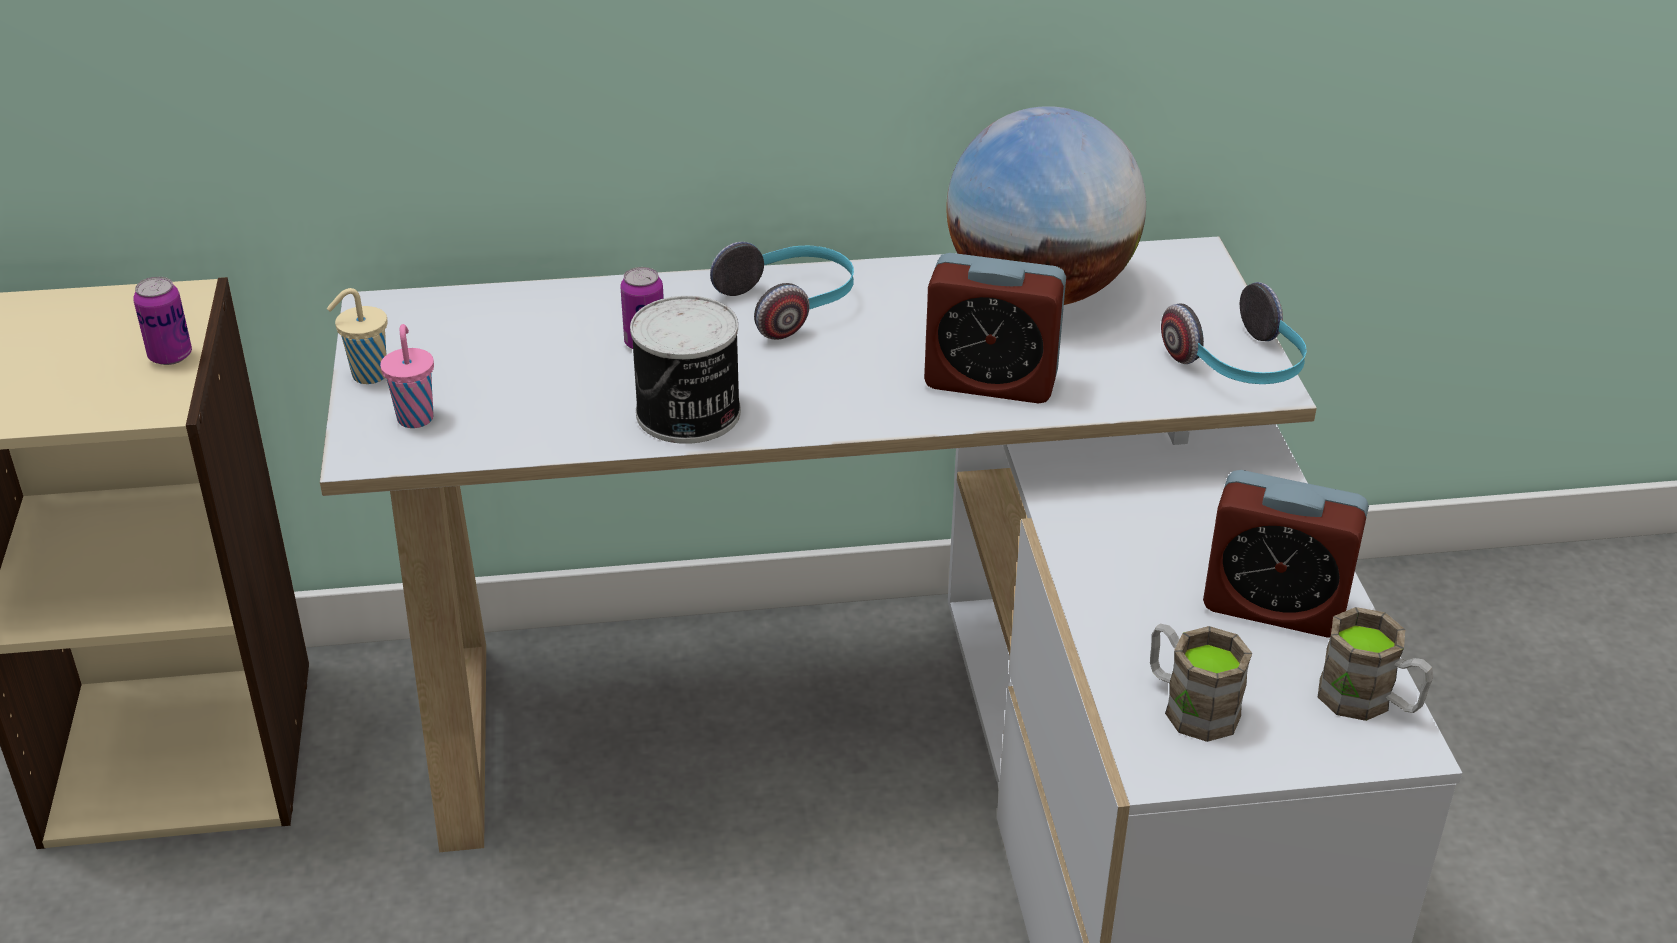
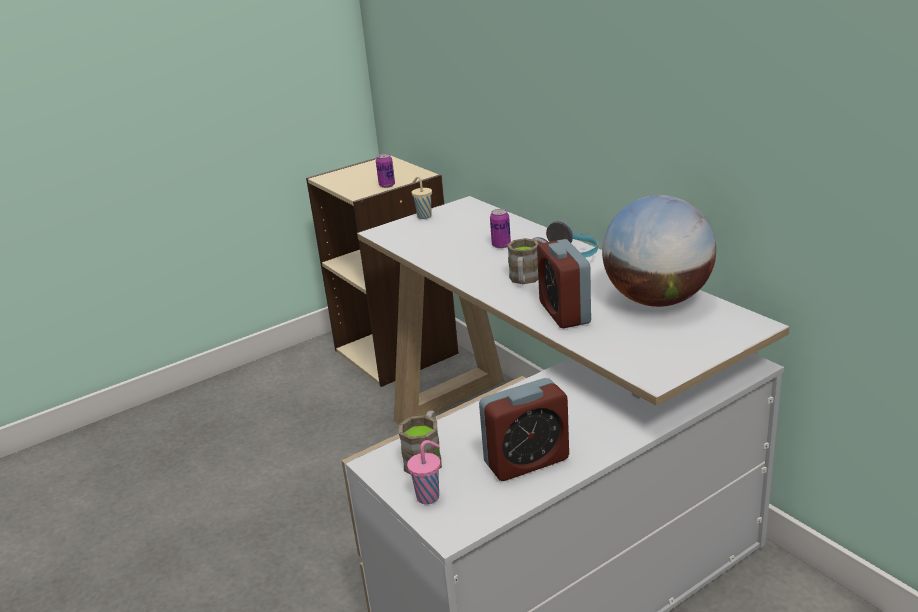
camera: 65 degrees right, 10 degrees down
pink cup [380,324,434,428] -> pink cup moved to [407,440,440,504]
can [630,296,741,444] -> none
headphones [1161,282,1307,384] -> none
alarm clock [1203,470,1369,638] -> alarm clock turned 105 degrees counterclockwise [479,378,569,481]
brown mug [1318,607,1434,721] -> brown mug moved to [507,238,539,284]

